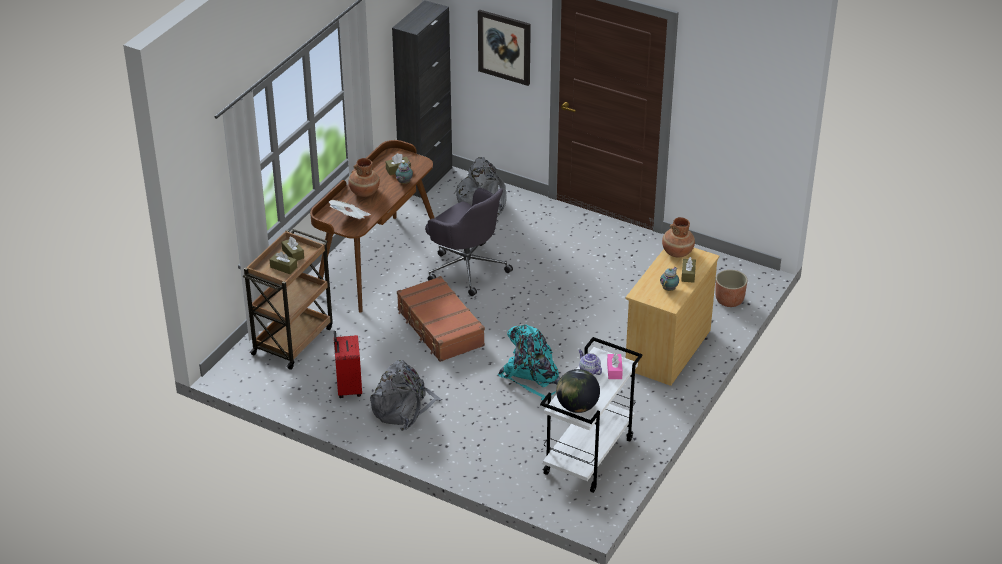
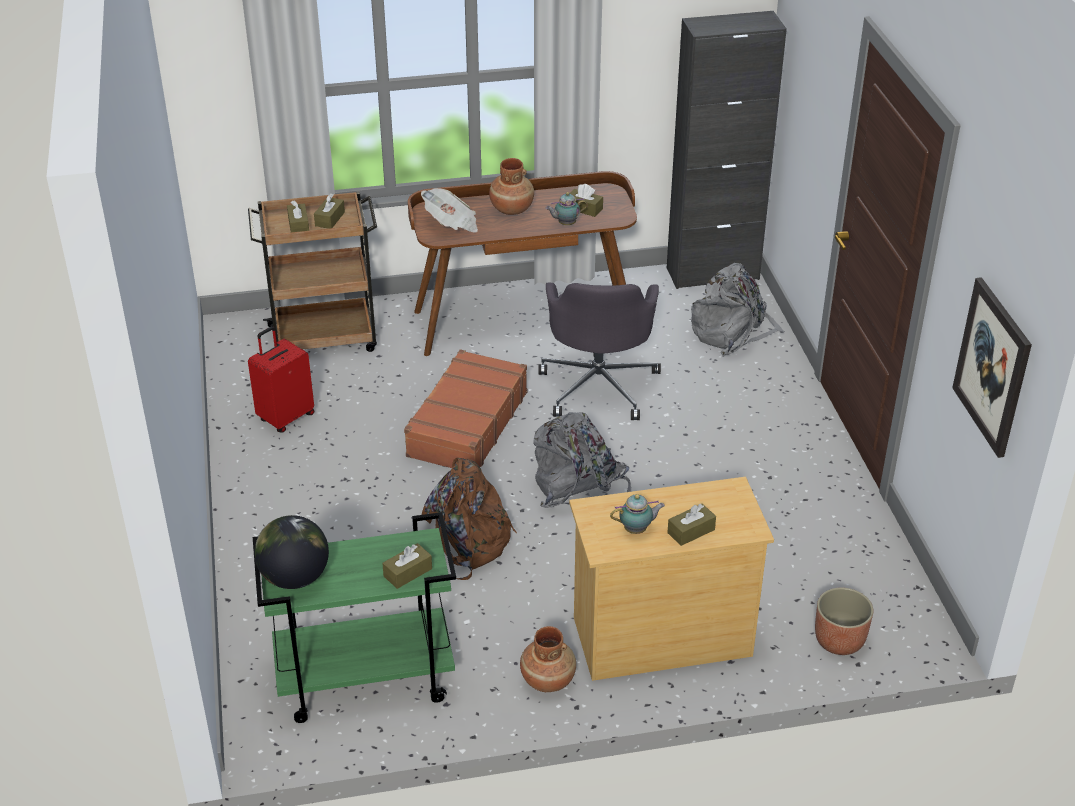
camera: 50 degrees right, 0 degrees up
grey backpack [370,360,442,431] -> grey backpack moved to [533,412,631,508]
picture [478,9,531,86] -> picture moved to [952,277,1032,458]
turquoise backpack [498,324,560,401] -> brown backpack [422,458,517,580]
white cart [540,337,642,493] -> green cart [253,512,456,723]
teapot [579,350,602,375] -> none
pink tissue box [607,352,623,379] -> brown tissue box [382,543,432,589]
brown vase [662,217,695,257] -> brown vase moved to [520,626,576,692]

